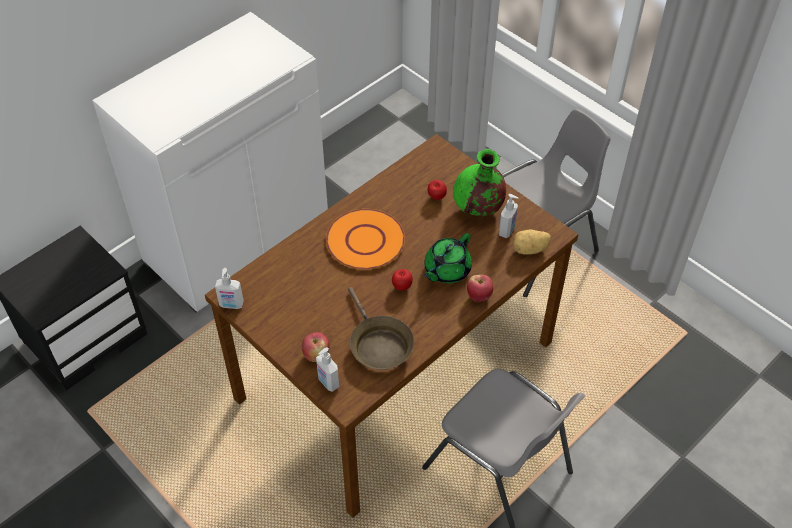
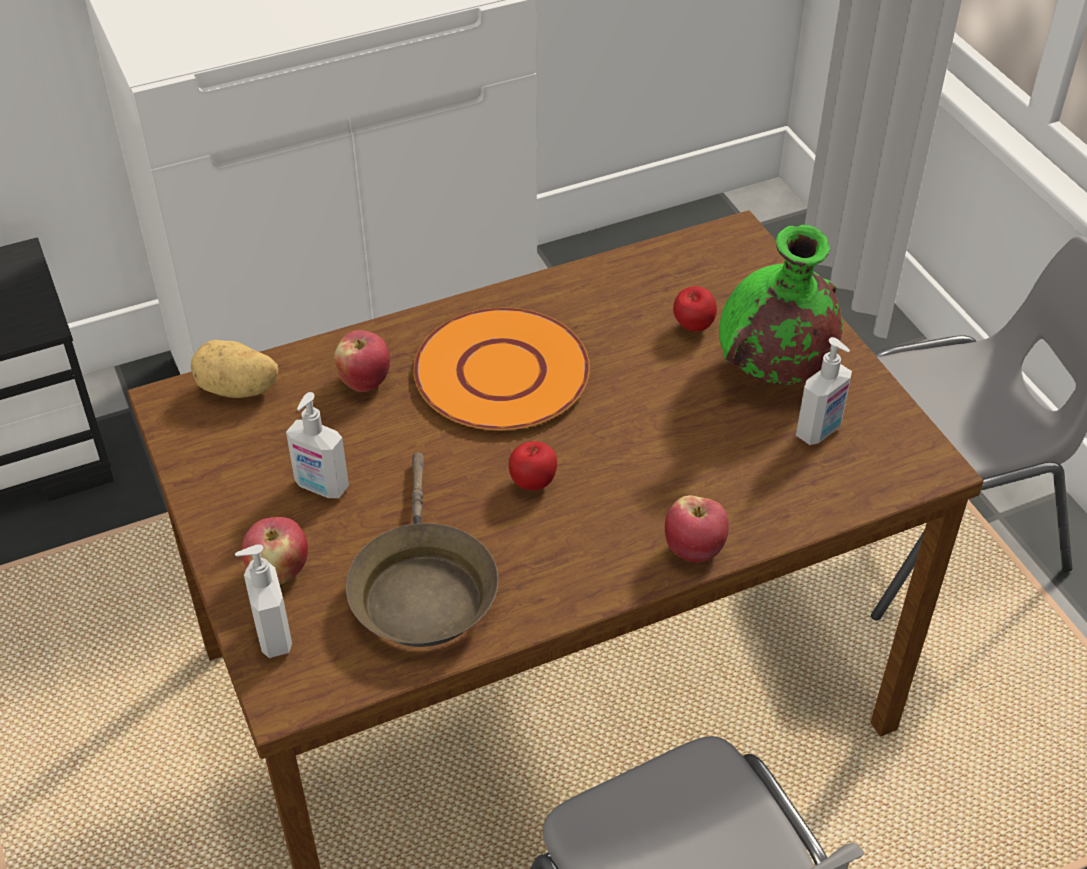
camera: 20 degrees right, 5 degrees down
soap dispenser [215,268,244,309] -> soap dispenser moved to [286,392,349,498]
green teapot [424,233,472,283] -> none
potato [513,230,551,255] -> potato moved to [191,340,279,398]
none -> apple [334,330,390,392]

